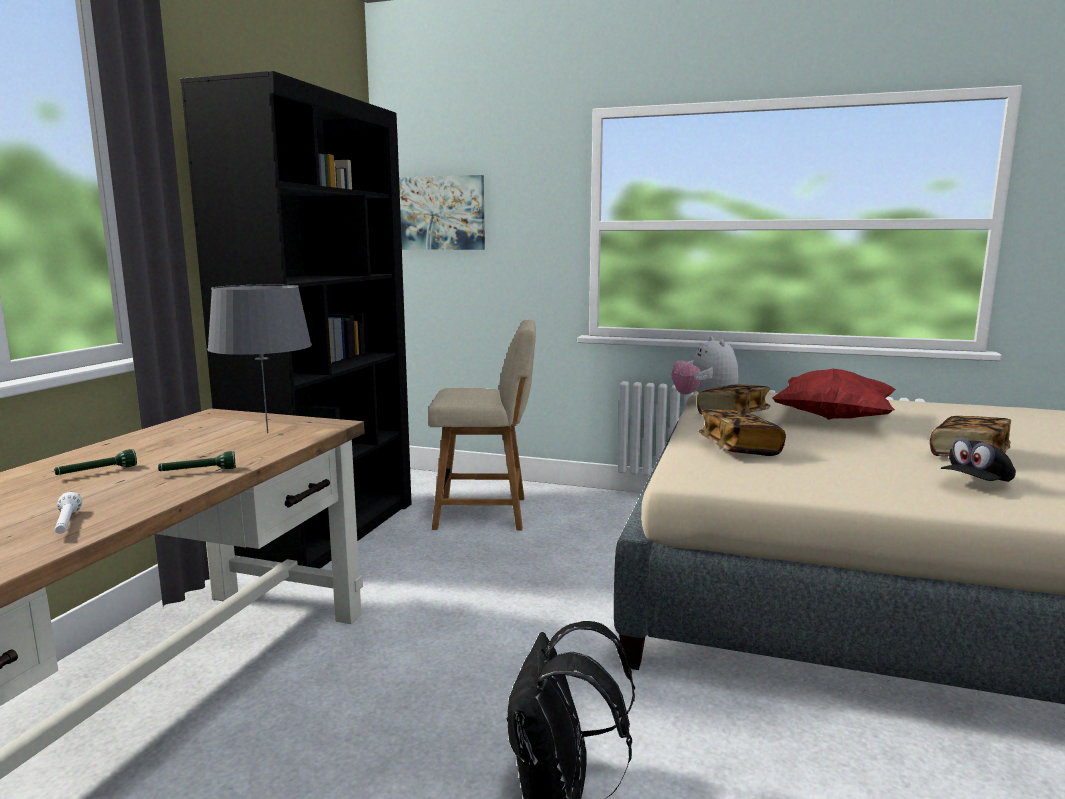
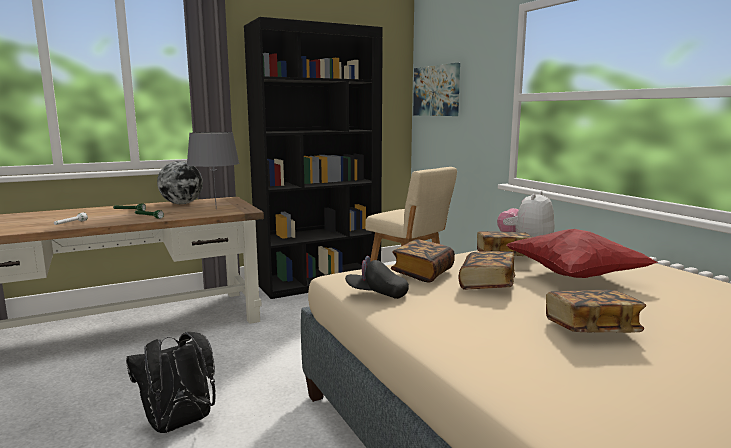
camera: 45 degrees right, 0 degrees up
black cap [941,438,1016,482] -> black cap moved to [345,256,409,299]
none -> globe [157,161,203,204]
none -> book [458,251,515,290]

